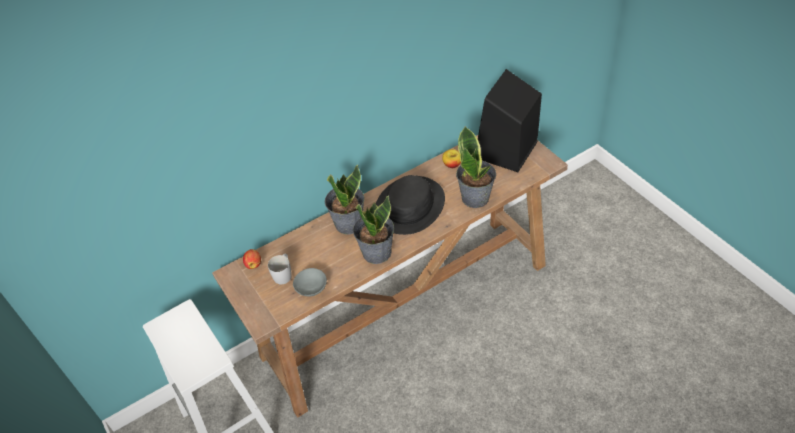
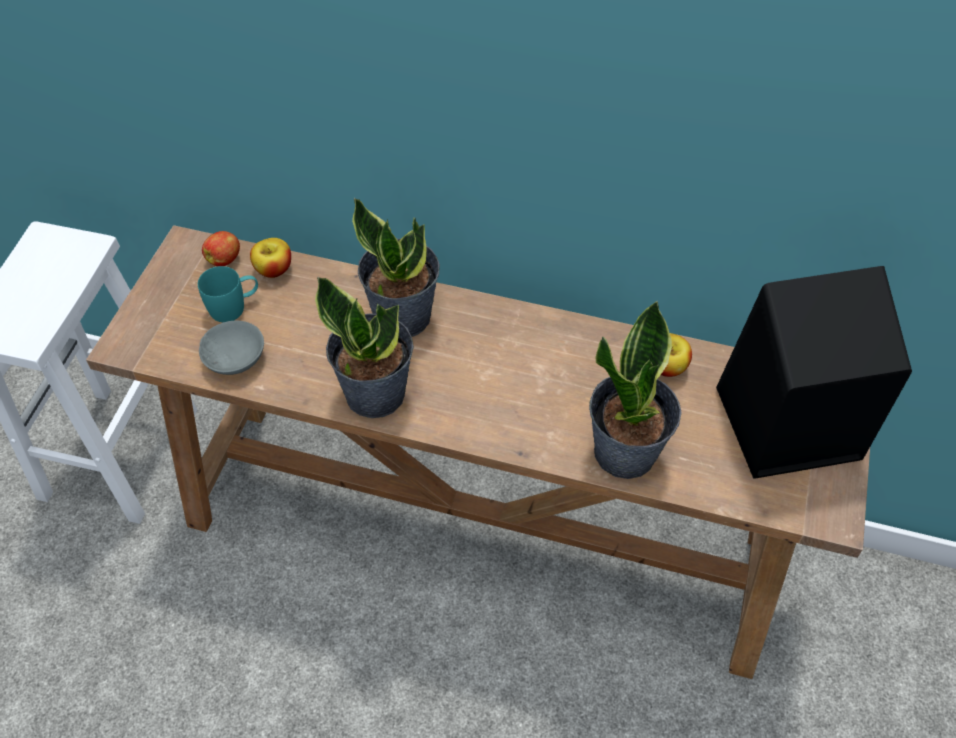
camera: 45 degrees right, 5 degrees up
white mug [268,254,292,284] -> turquoise mug [198,266,258,322]
black hat [376,175,445,235] -> none
none -> apple [250,238,291,278]

